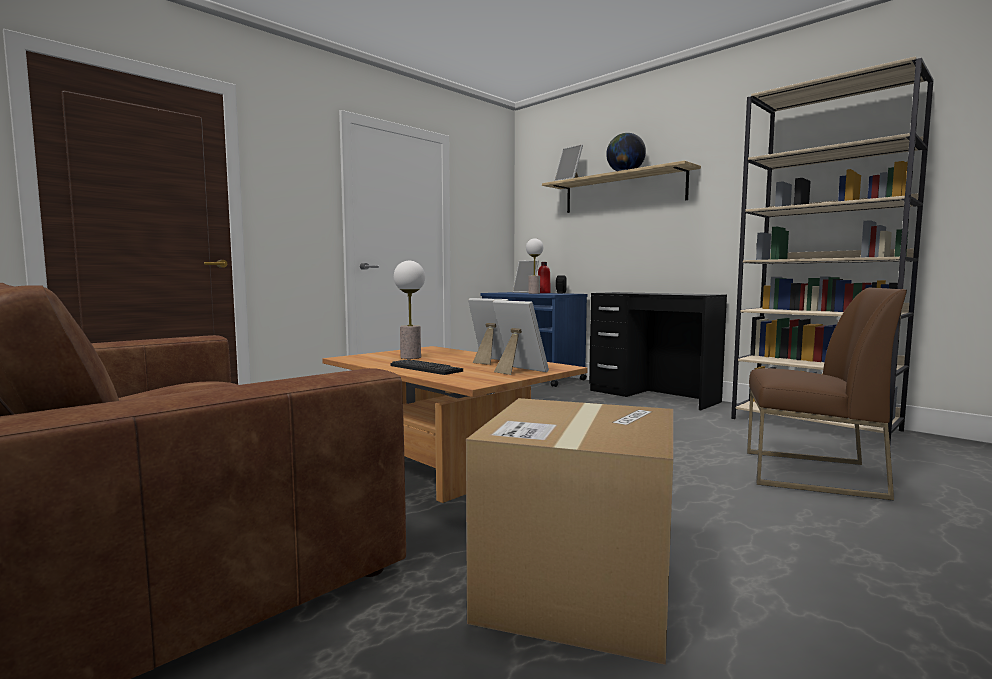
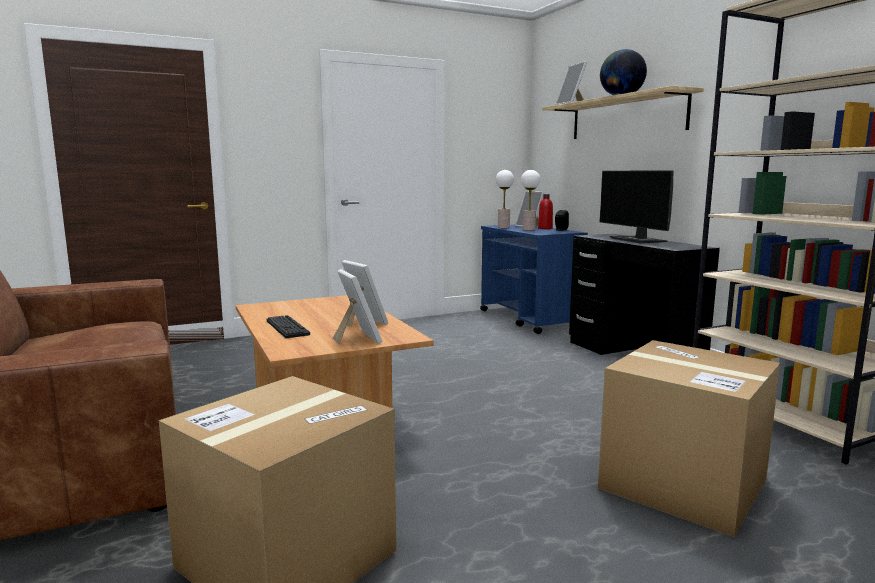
camera: 20 degrees right, 5 degrees up
table lamp [394,261,425,359] -> table lamp moved to [496,170,514,228]
brown chair [747,287,907,500] -> cardboard box [598,340,780,537]
none -> monitor [600,170,673,244]

